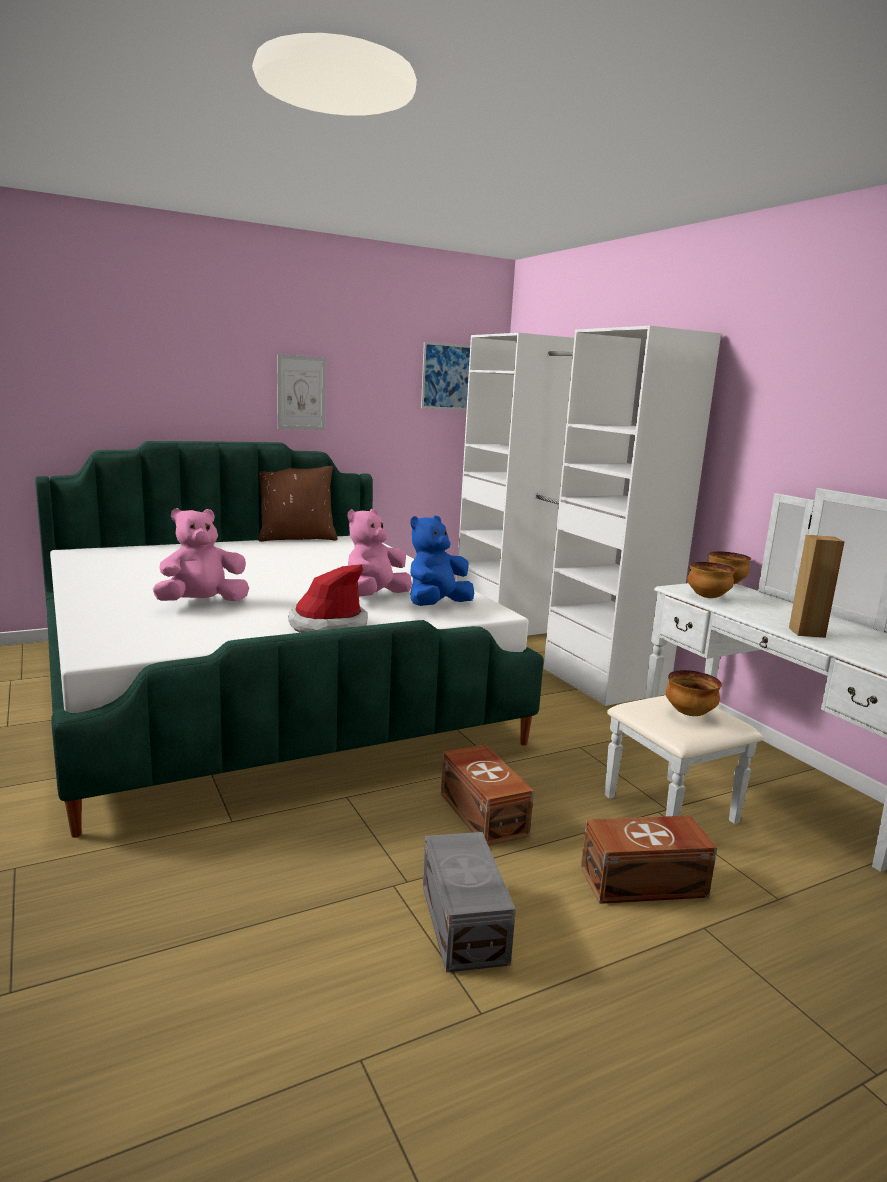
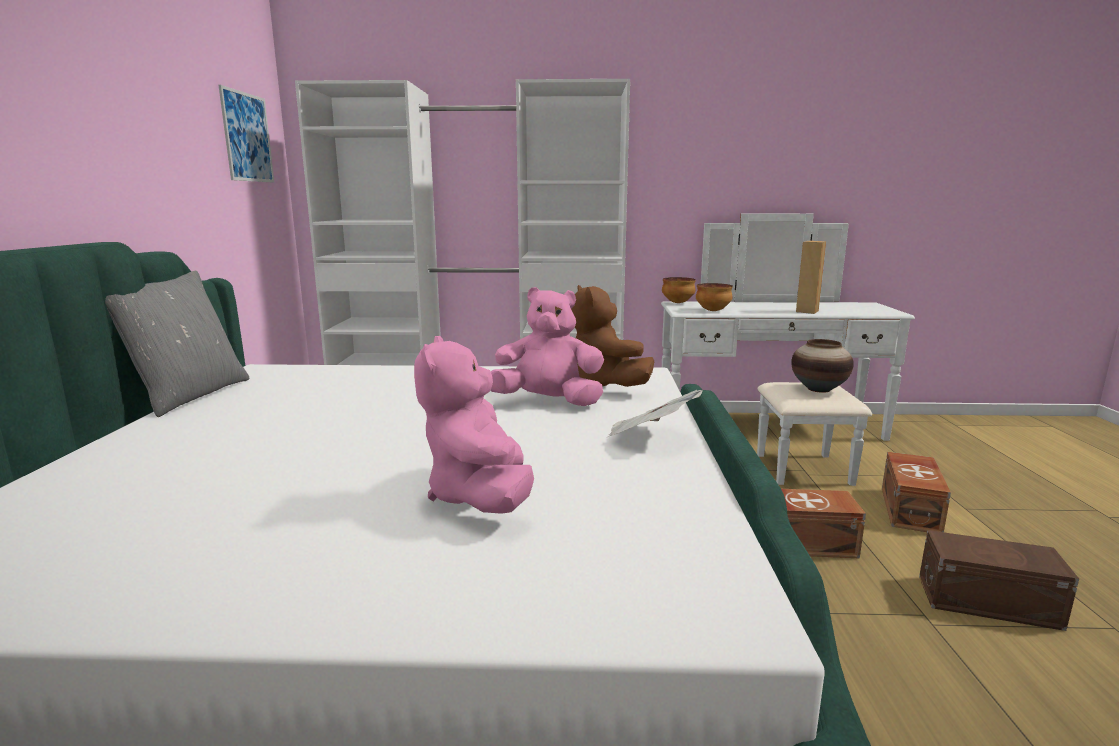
camera: 60 degrees left, 0 degrees up
brown pillow [259,466,338,542] -> grey pillow [105,271,250,417]
picture [277,354,326,430] -> none
hat [288,564,368,633] -> newspaper [606,390,703,438]
pink plush toy [348,509,412,596] -> pink plush toy turned 120 degrees clockwise [490,287,604,406]
blue plush toy [410,515,474,606] -> brown plush toy [571,285,655,387]
grey storage box [423,832,516,972] -> brown storage box [919,530,1079,631]
bowl [666,670,722,716] -> vase [791,339,854,393]

